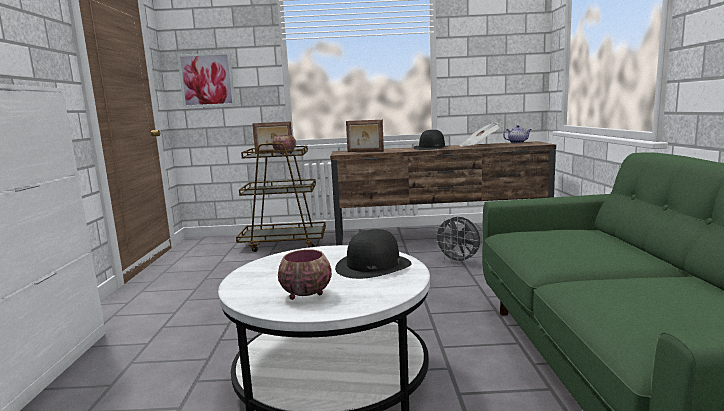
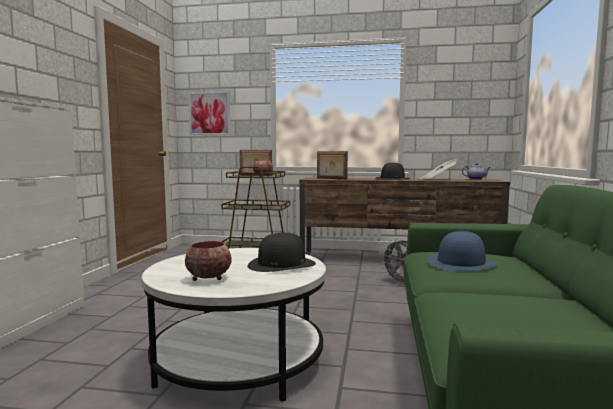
camera: 10 degrees right, 5 degrees down
none -> blue hat [427,231,497,272]

